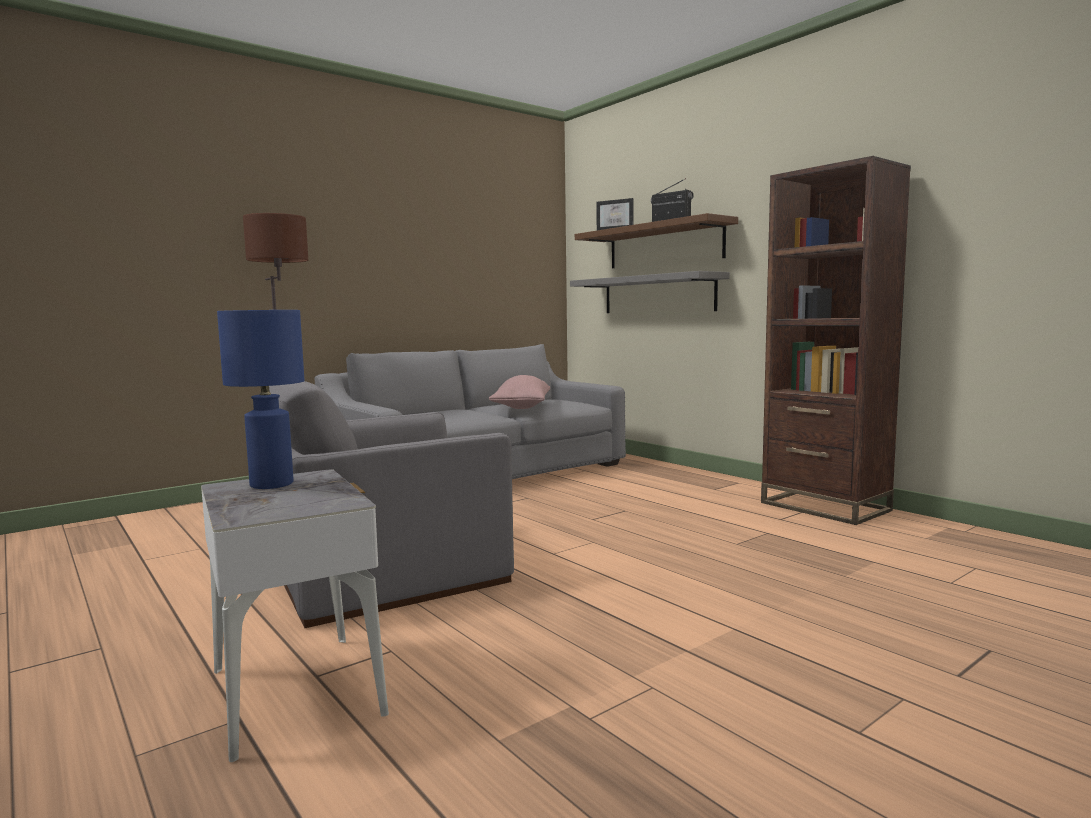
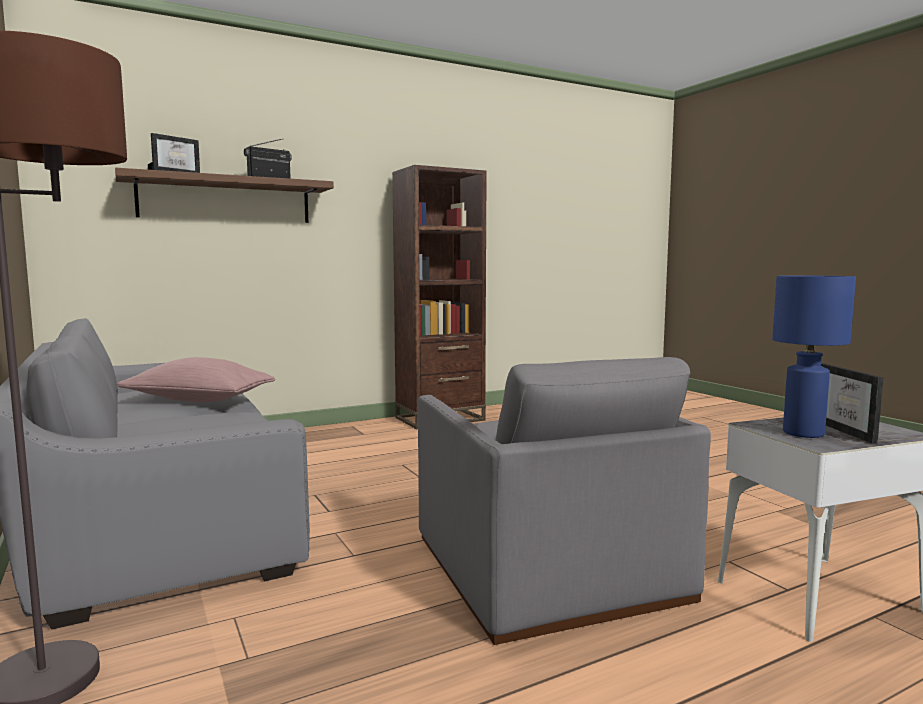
camera: 80 degrees left, 0 degrees up
grey shelf [570,271,730,313] -> none
none -> picture frame [821,364,883,444]

